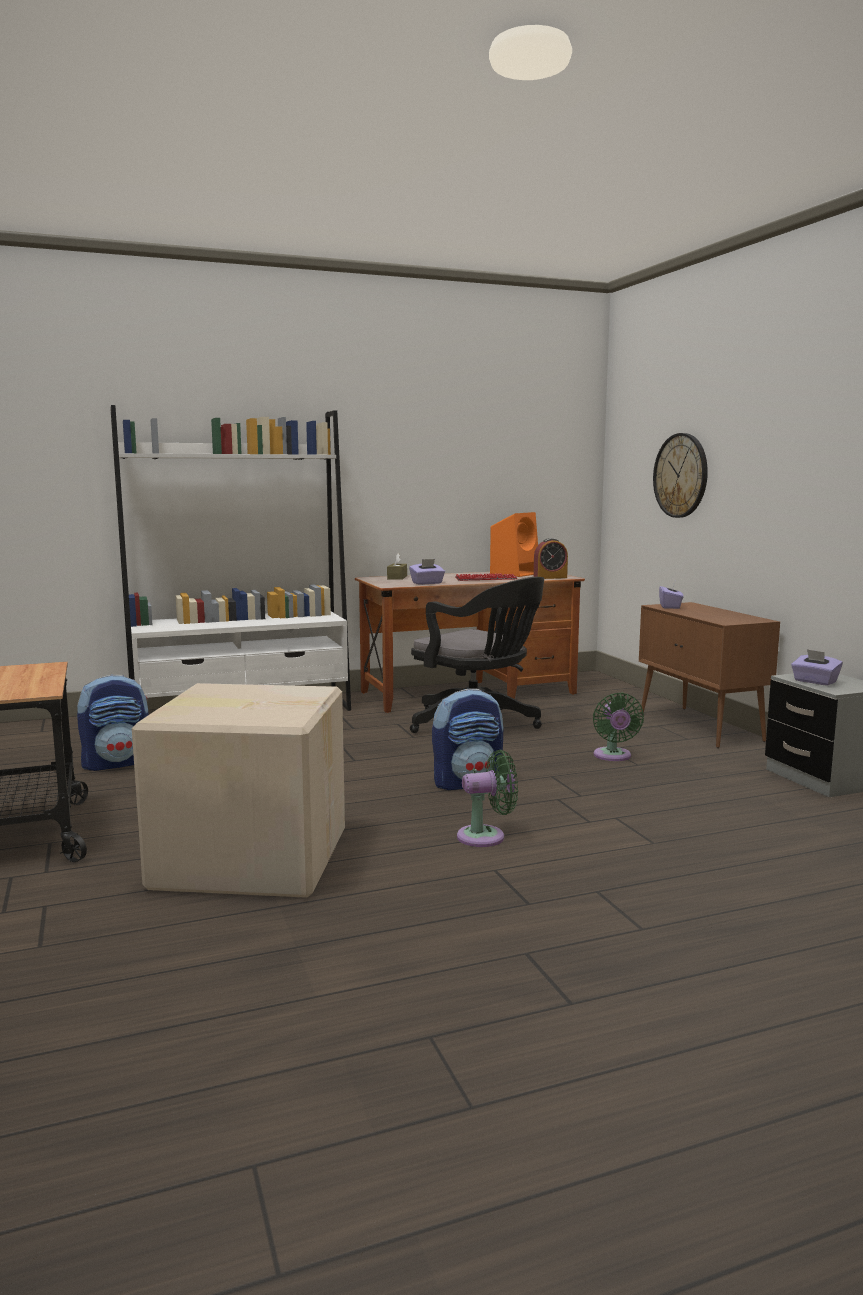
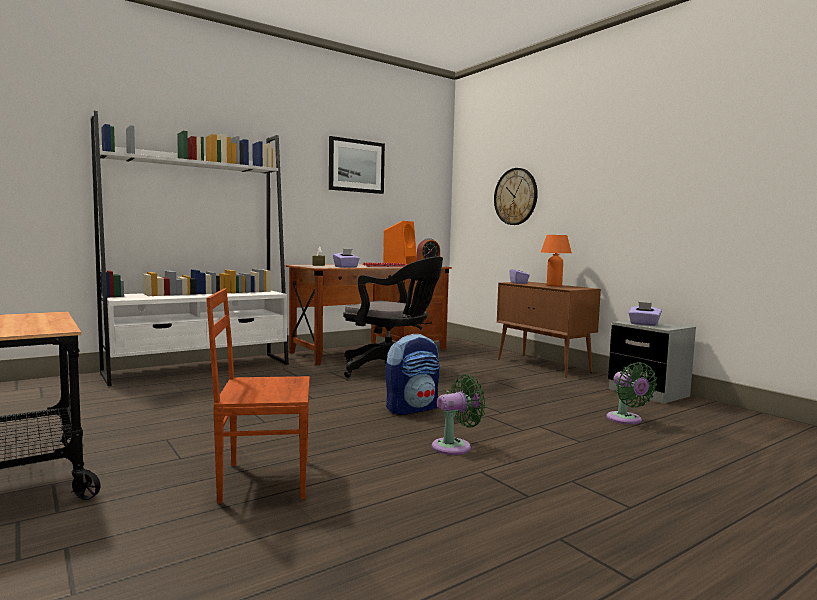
camera: 15 degrees left, 5 degrees down
backpack [77,675,149,771] -> none
cardboard box [132,683,345,898] -> brown chair [206,288,310,504]
green fan [593,692,644,761] -> green fan moved to [607,362,657,424]
none -> picture [329,136,385,194]
none -> orange table lamp [541,235,572,286]

